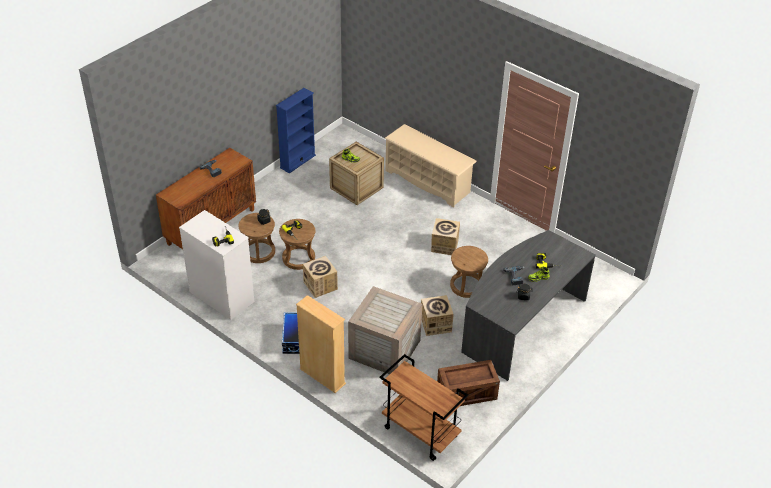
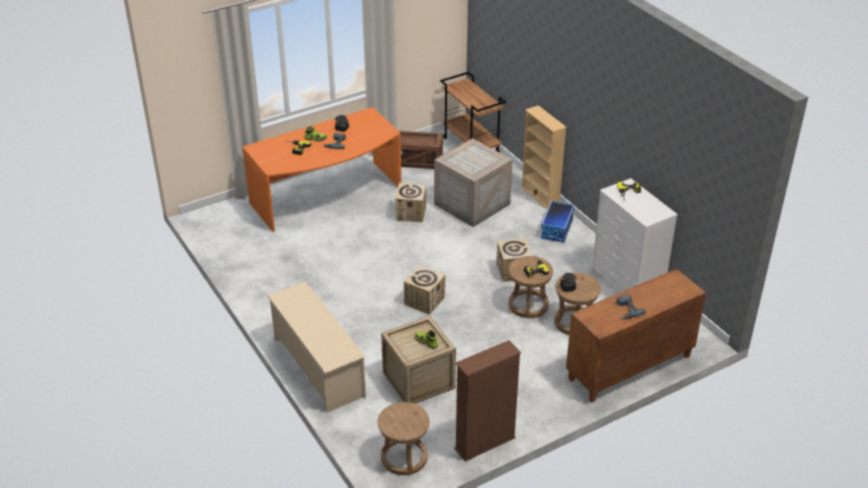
camera: 160 degrees left, 5 degrees down
blue bookcase [276,88,316,173] -> brown bookcase [454,340,521,461]
cardboard box [431,218,460,255] -> cardboard box moved to [404,265,446,315]
brown stool [450,246,488,298] -> brown stool moved to [378,402,430,475]
grey desk [461,230,596,381] -> orange desk [242,107,401,232]

